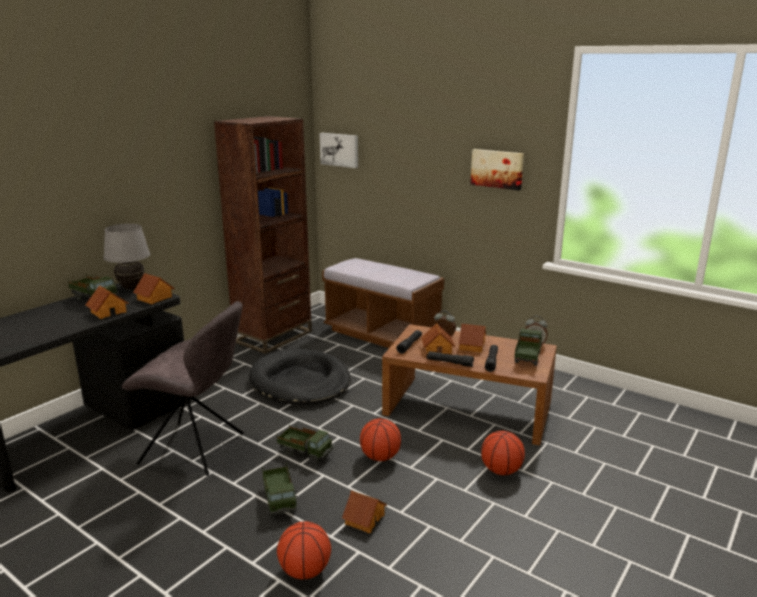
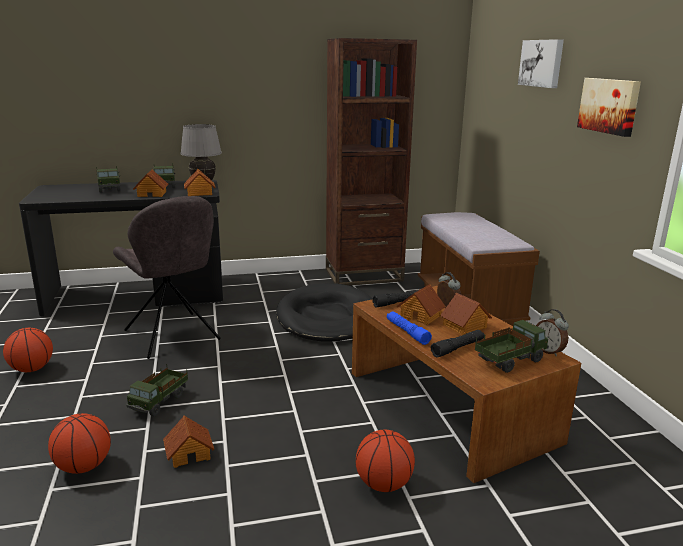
camera: 40 degrees right, 0 degrees up
toy truck [277,423,334,464] -> toy truck moved to [96,166,121,193]
picture [320,133,358,168] -> picture moved to [518,39,564,88]
basketball [360,418,401,461] -> basketball moved to [3,328,53,372]
black flashlight [427,351,474,367] -> blue flashlight [387,311,432,345]

